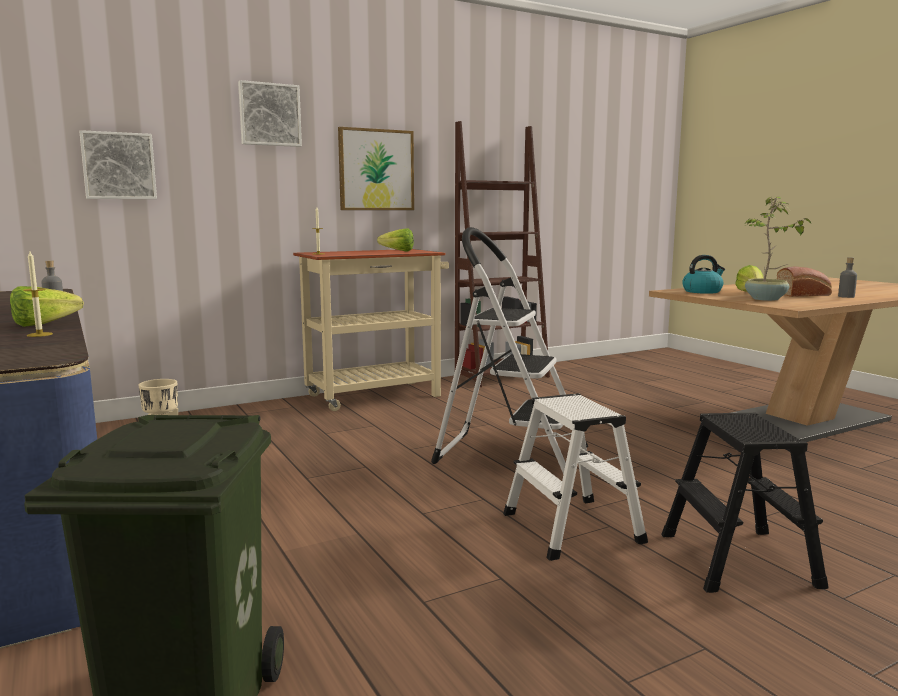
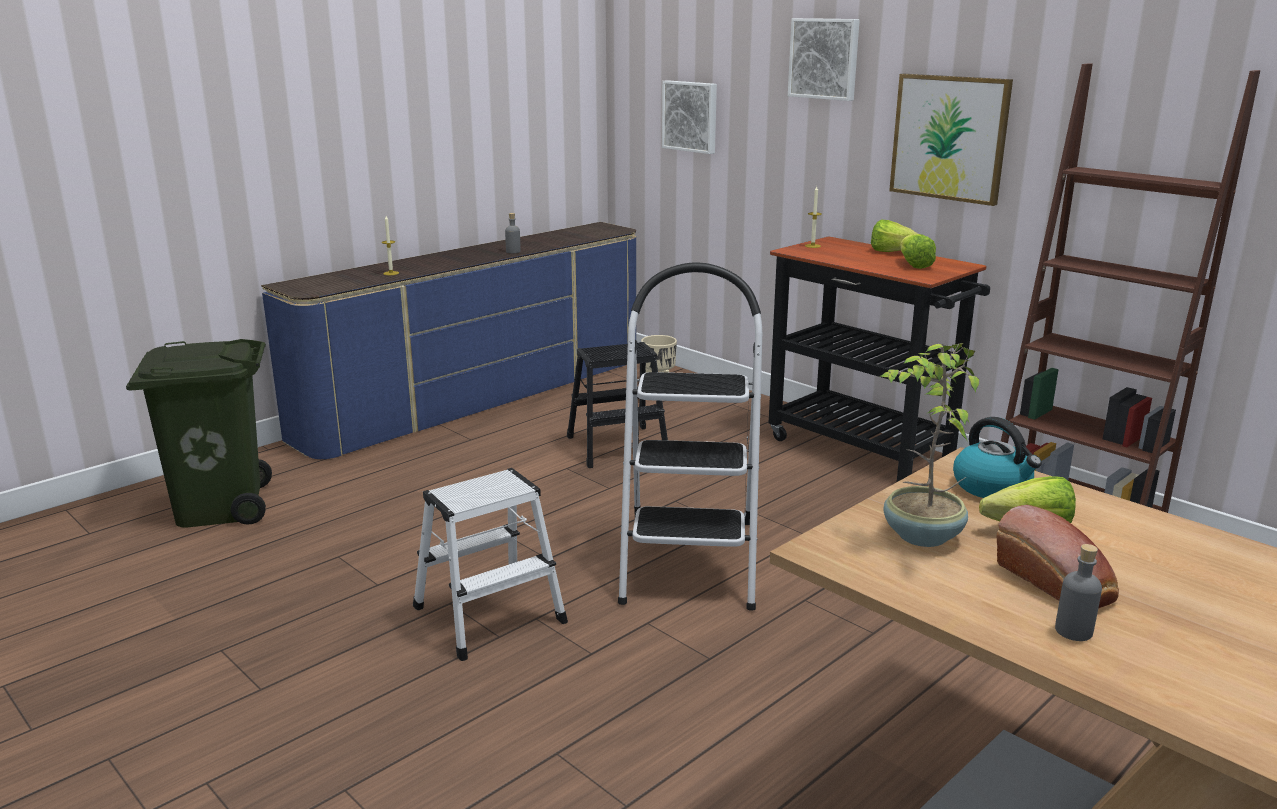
camera: 75 degrees right, 10 degrees up
lettuce [10,286,84,327] -> lettuce moved to [871,220,918,252]
beige cart [293,249,449,411] -> black cart [769,237,990,482]
black step ladder [661,413,829,593] -> black step ladder moved to [567,342,668,468]

